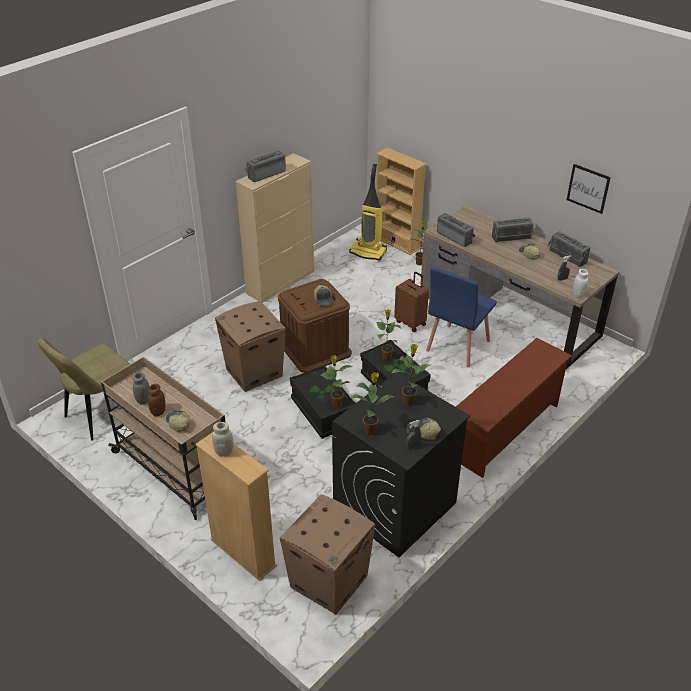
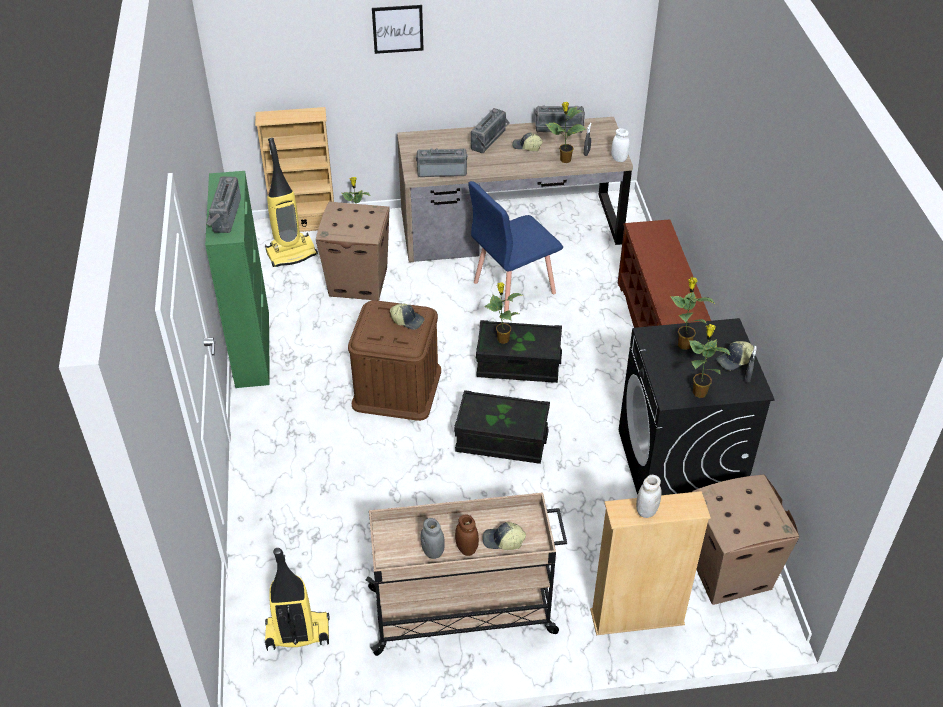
camera: 50 degrees left, 5 degrees up
beige chair [37,338,130,440] -> vacuum cleaner [265,548,330,651]
cardboard box [215,301,286,392] -> cardboard box moved to [316,201,390,301]
beige cabinet [236,153,314,303] -> green cabinet [205,171,270,388]
potted plant [321,355,352,407] -> potted plant moved to [546,102,586,163]
brown suitcase [394,272,429,332] -> none
blue chair [426,267,497,368] -> blue chair turned 75 degrees clockwise [468,181,563,312]
picture [567,164,611,214] -> picture moved to [372,5,424,54]

